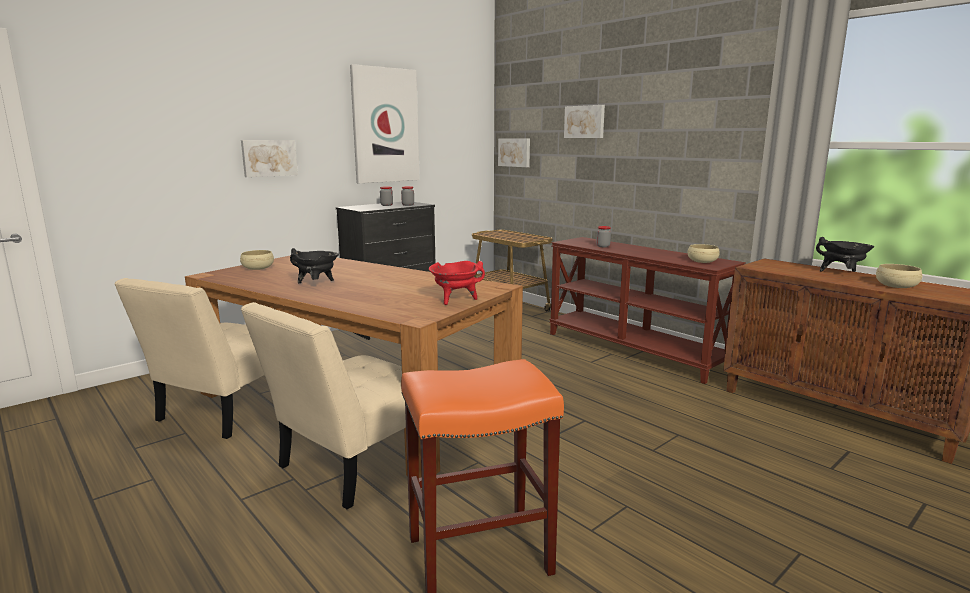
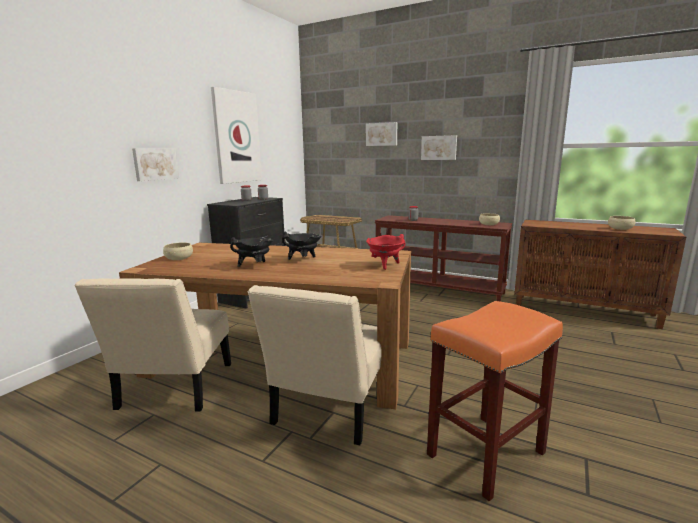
camera: 20 degrees left, 0 degrees up
picture [498,139,530,167] -> picture moved to [421,135,457,160]
black cooking pot [816,237,875,272] -> black cooking pot moved to [282,232,321,260]

